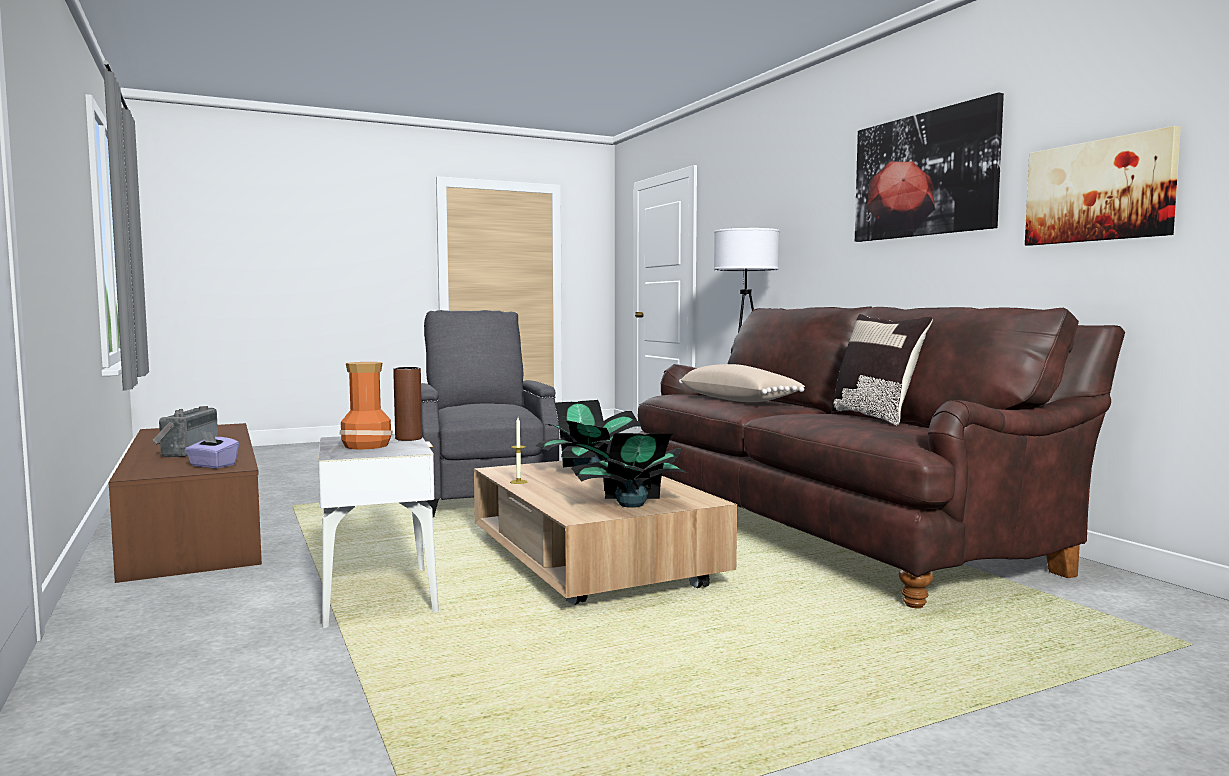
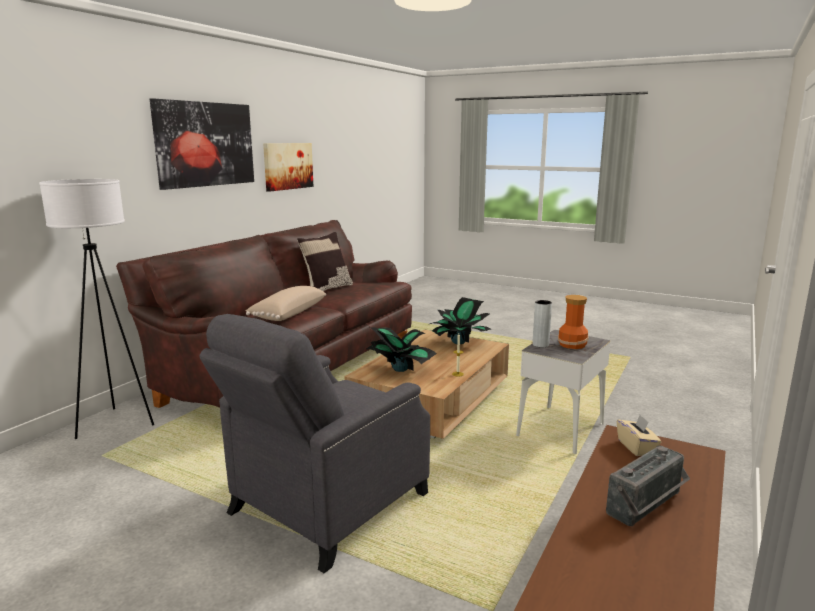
camera: 125 degrees left, 10 degrees up
purple tissue box [185,431,239,468] -> beige tissue box [617,415,661,456]
brown vase [393,367,422,441] -> grey vase [532,300,552,347]

